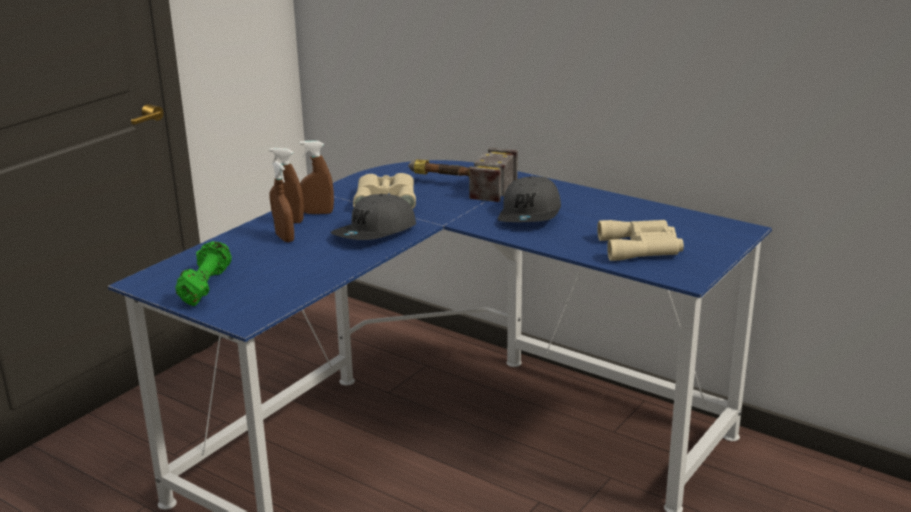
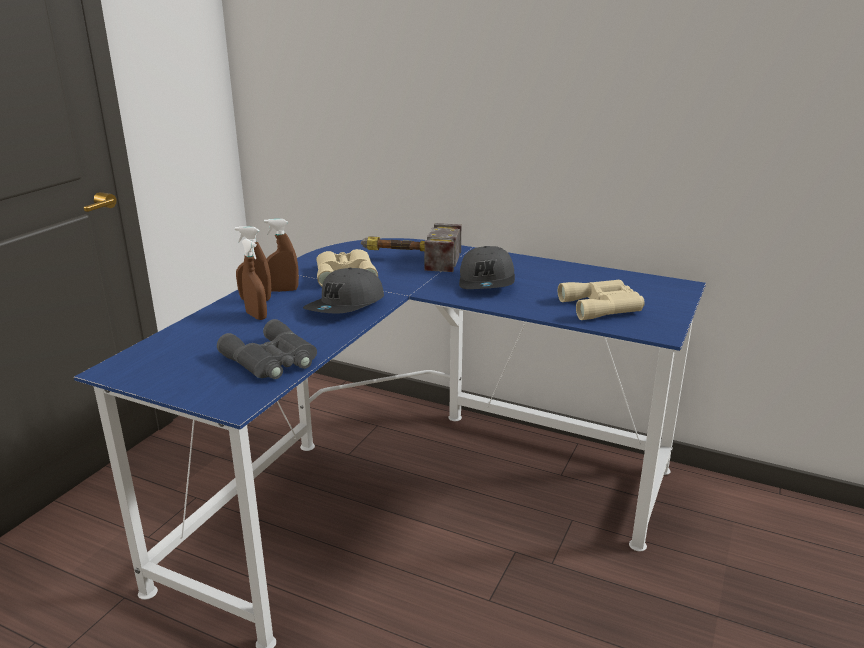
camera: 10 degrees left, 0 degrees up
green dumbbell [175,241,232,306] -> none
none -> grey binoculars [217,319,317,379]

